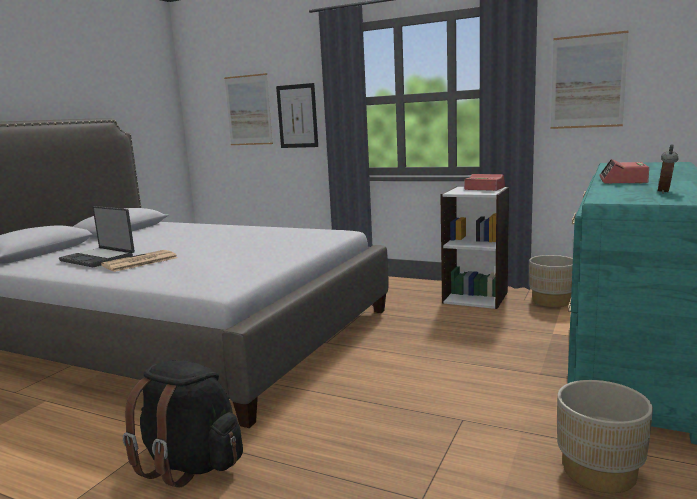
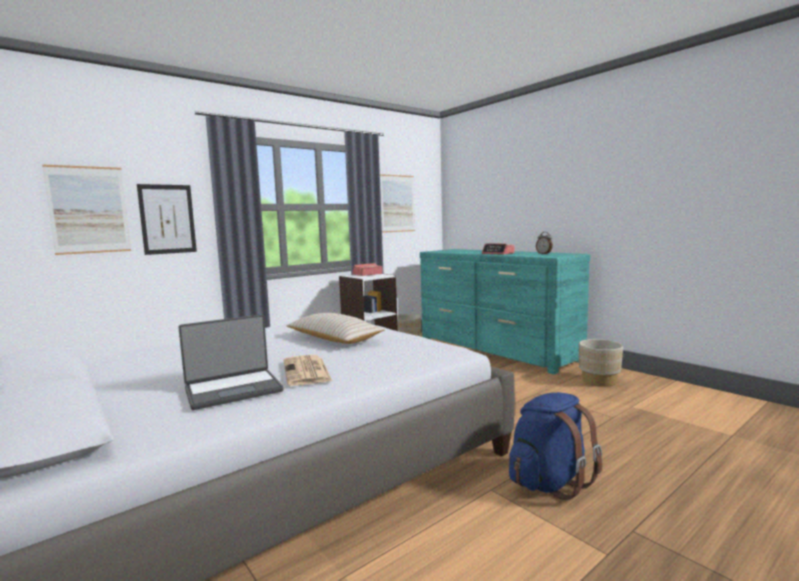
camera: 65 degrees left, 5 degrees down
black backpack [123,360,243,488] -> blue backpack [509,392,603,500]
none -> beige pillow [287,313,385,344]

